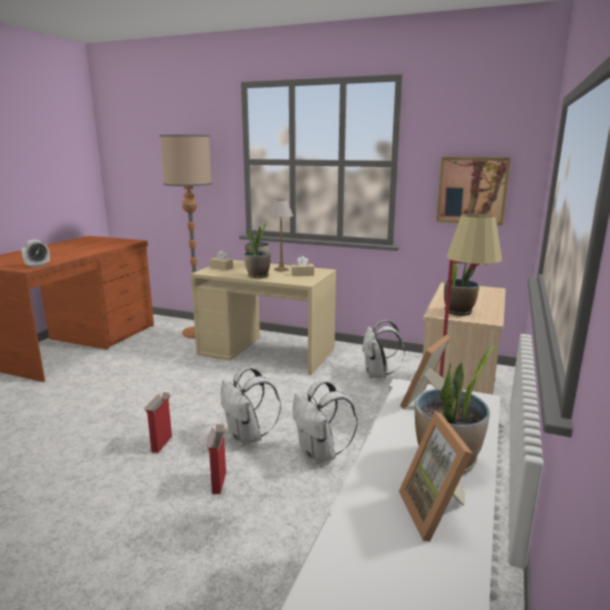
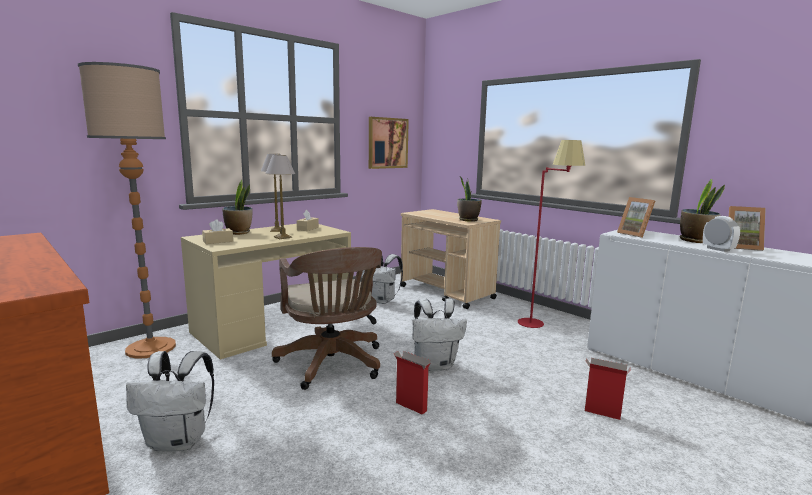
camera: 65 degrees left, 5 degrees down
alarm clock [22,240,50,268] -> alarm clock moved to [703,216,740,252]
cardboard box [206,424,226,494] -> cardboard box moved to [585,358,631,420]
potted plant [244,230,271,278] -> table lamp [265,155,295,239]
white backpack [293,380,357,465] -> white backpack moved to [126,351,214,451]
none -> brown office chair [272,247,382,390]

